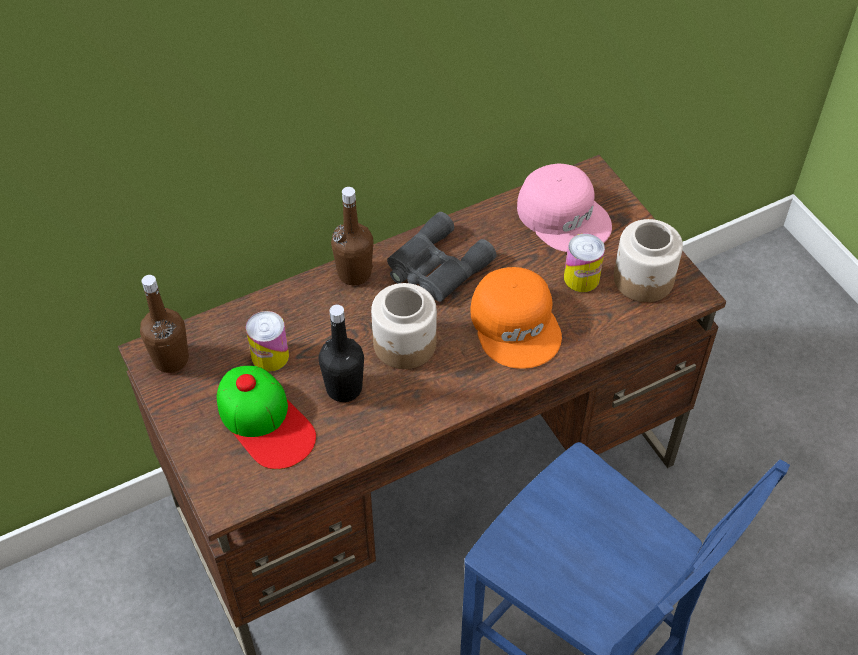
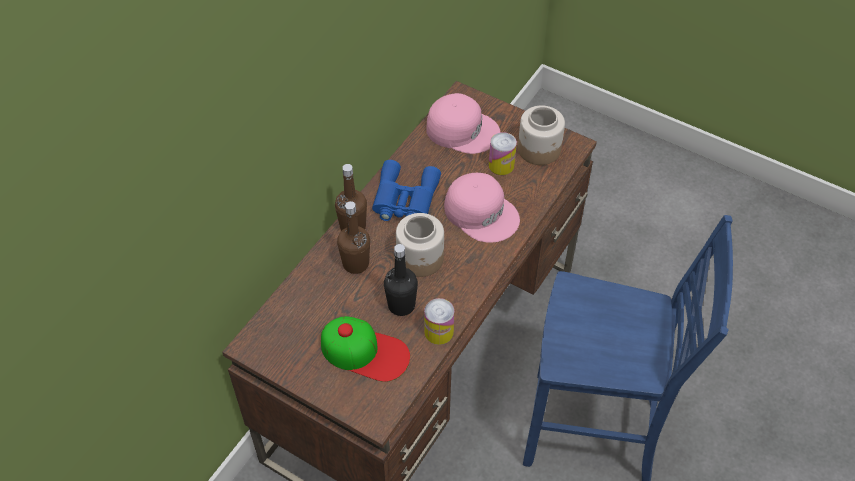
camera: 30 degrees left, 0 degrees up
brown bottle [140,275,189,373] -> brown bottle moved to [337,201,370,274]
can [246,311,289,372] -> can moved to [424,298,454,345]
grey binoculars [387,212,497,302] -> blue binoculars [372,160,441,221]
orange cap [470,267,562,369] -> pink cap [444,173,520,243]

